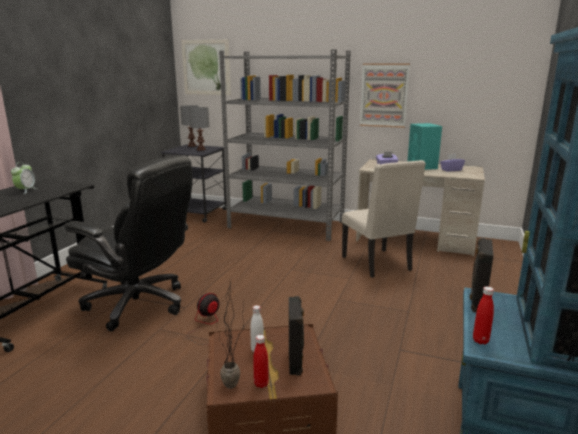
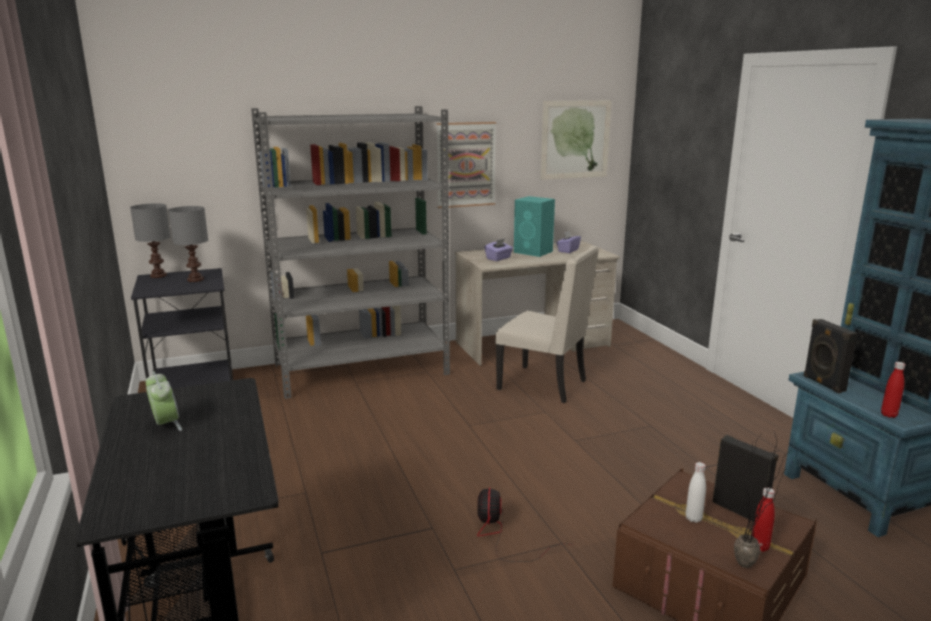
camera: 40 degrees left, 0 degrees up
black office chair [64,155,193,331] -> none
picture [181,39,231,95] -> picture moved to [541,100,612,180]

